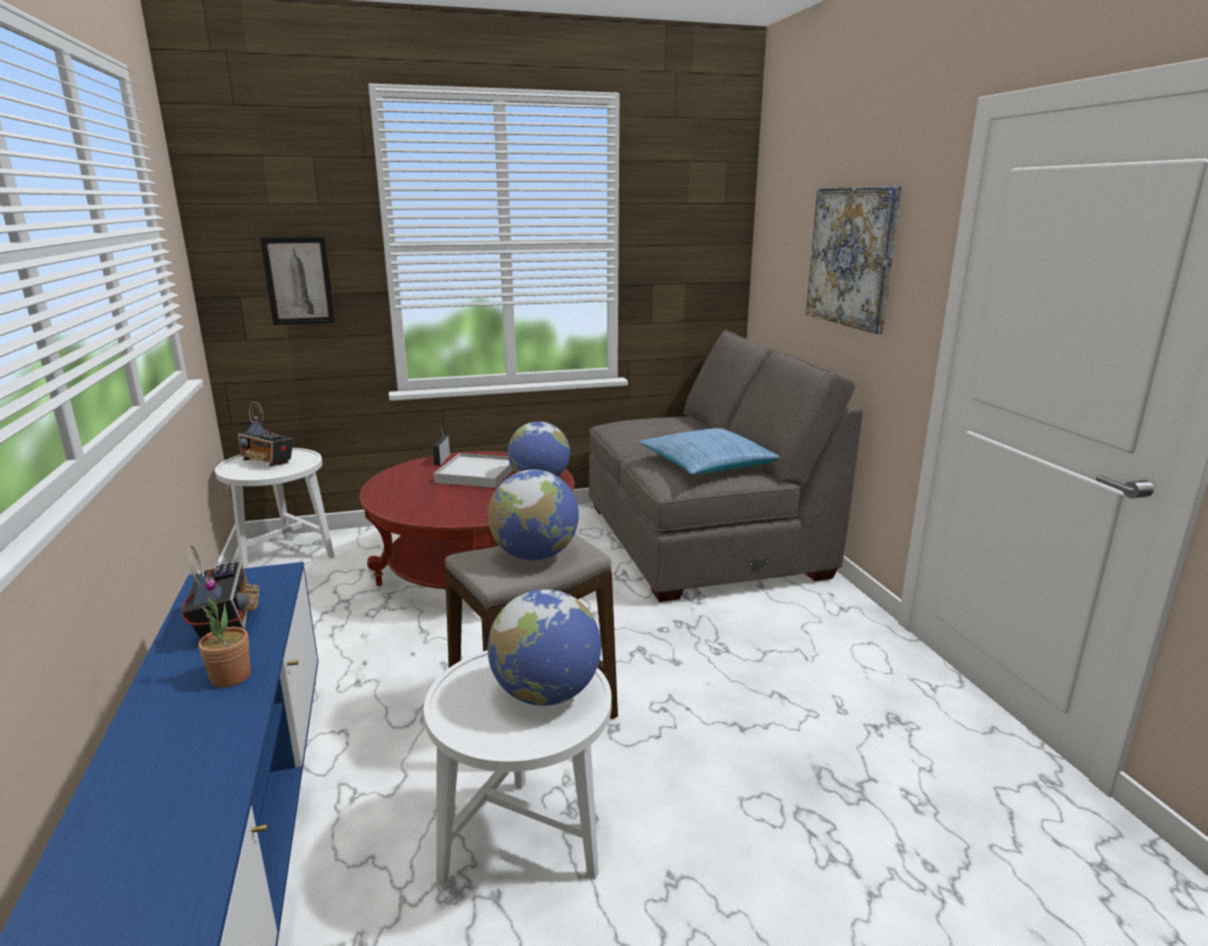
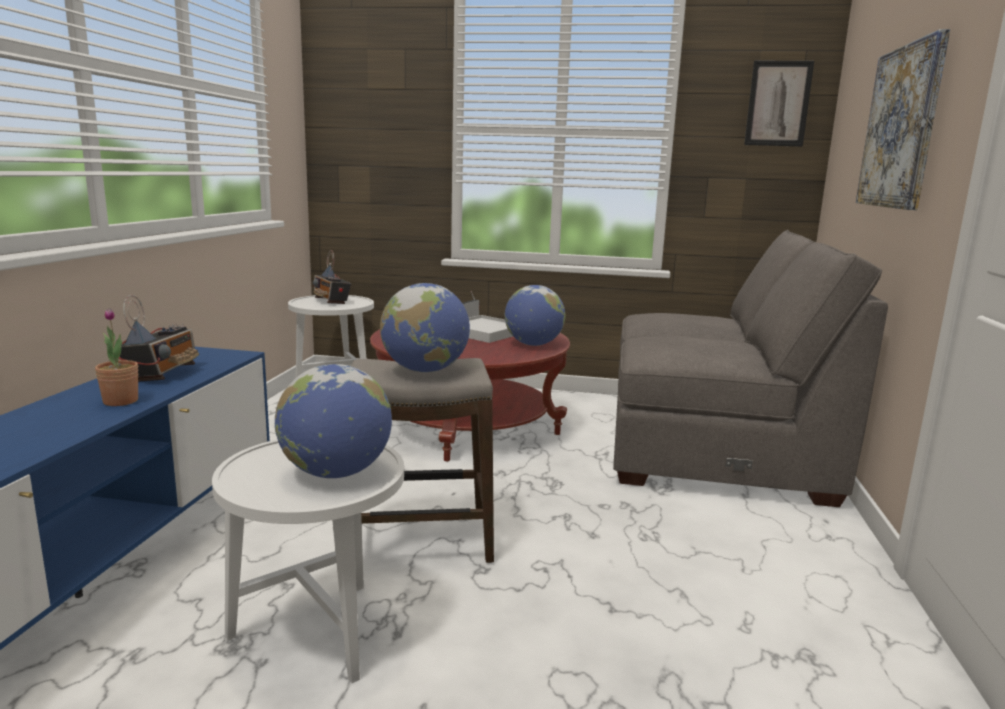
camera: 25 degrees right, 5 degrees down
picture [260,237,335,325] -> picture moved to [744,61,814,147]
pillow [638,428,779,474] -> none

